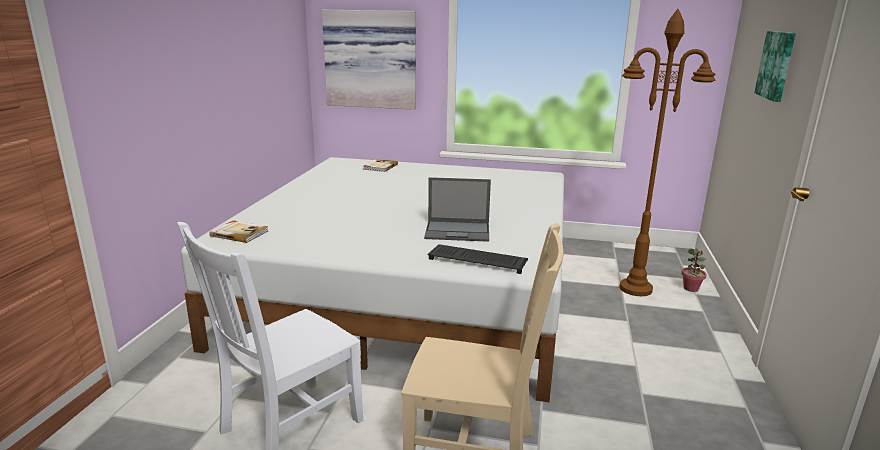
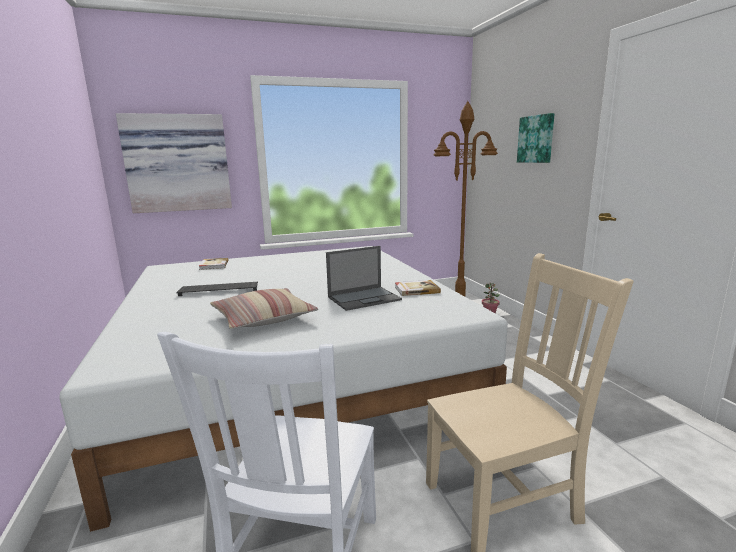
camera: 30 degrees left, 5 degrees down
book [209,220,268,243] -> book moved to [395,280,441,296]
keyboard [427,244,528,274] -> keyboard moved to [176,282,258,296]
none -> pillow [210,288,318,329]

